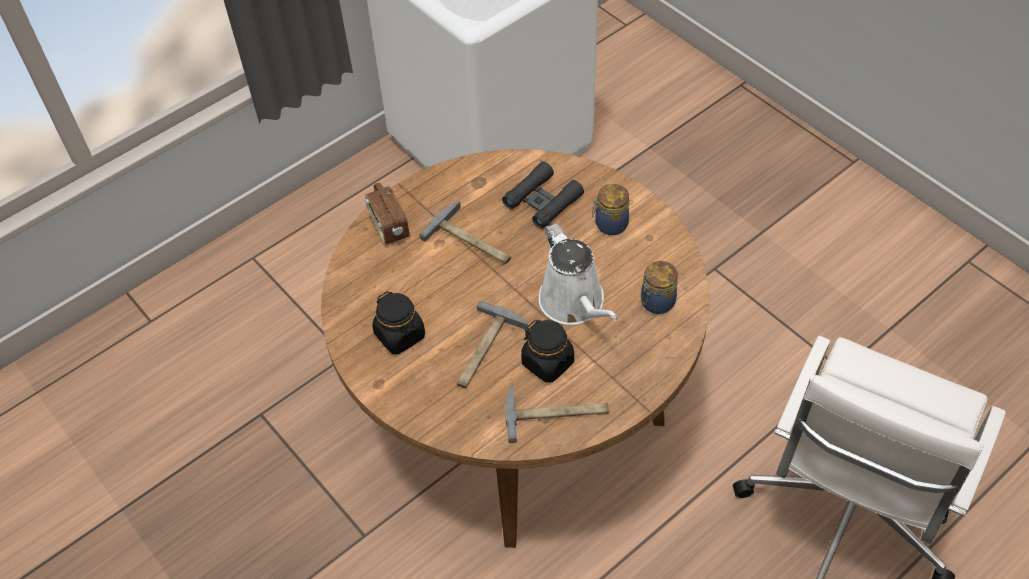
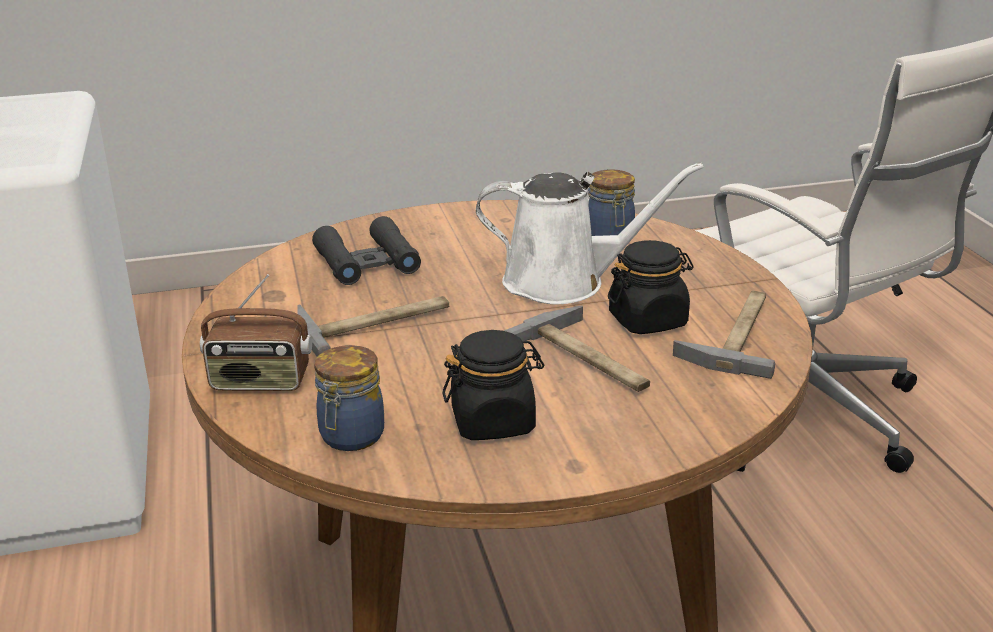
camera: 65 degrees left, 25 degrees down
jar [592,184,629,235] -> jar moved to [314,345,384,451]

